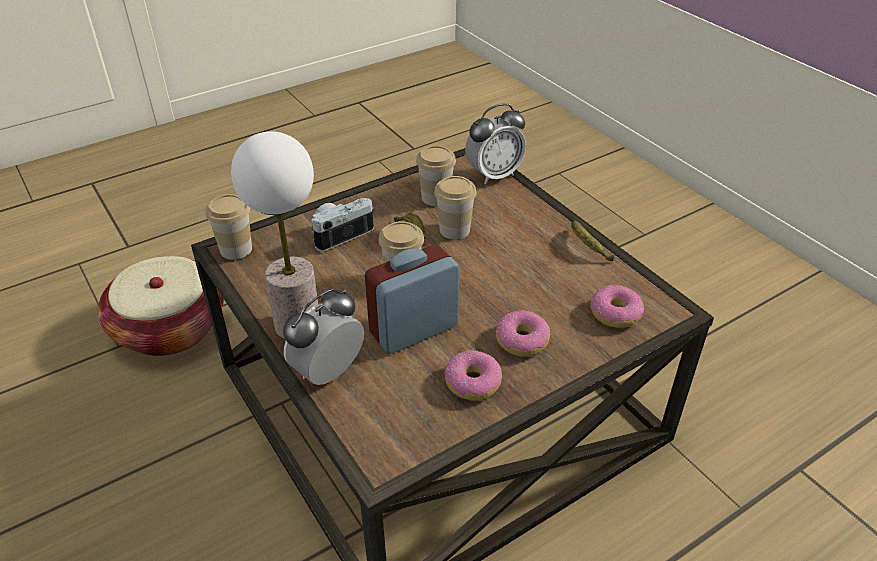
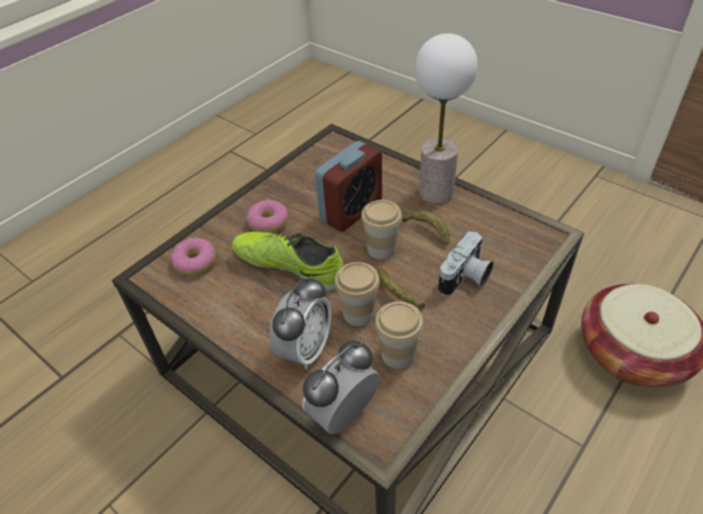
camera: 165 degrees right, 5 degrees up
cup [205,194,252,260] -> none
alarm clock [283,289,364,385] -> alarm clock moved to [269,276,331,369]
donut [445,350,502,401] -> none
banana [571,221,614,261] -> banana moved to [402,211,450,245]
none -> shoe [232,232,344,292]

